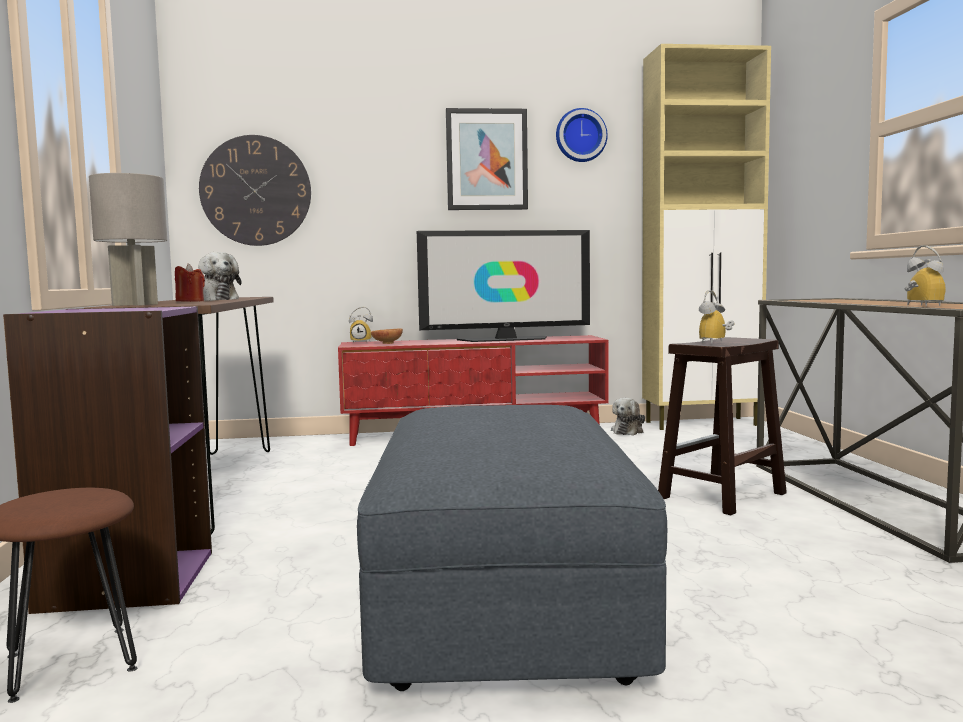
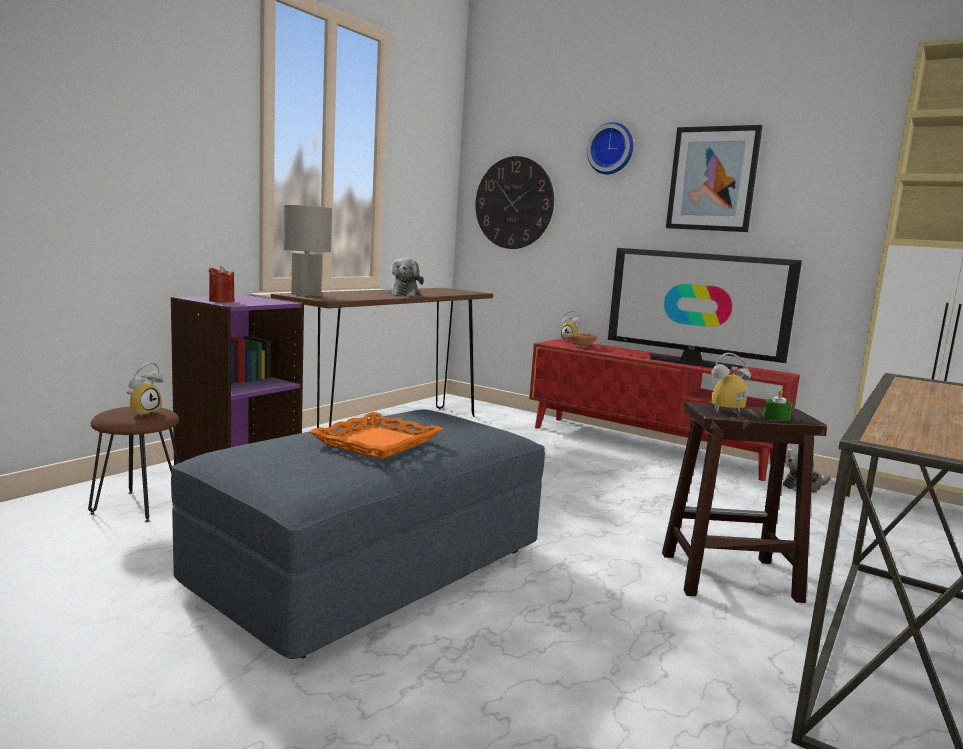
camera: 40 degrees right, 5 degrees up
red candle [175,263,205,302] -> red candle moved to [209,266,234,303]
wall clock [556,108,608,162] -> wall clock moved to [587,122,634,174]
alarm clock [904,245,946,306] -> alarm clock moved to [127,362,163,417]
none -> orange tray [309,412,443,459]
none -> green candle [764,389,793,421]

